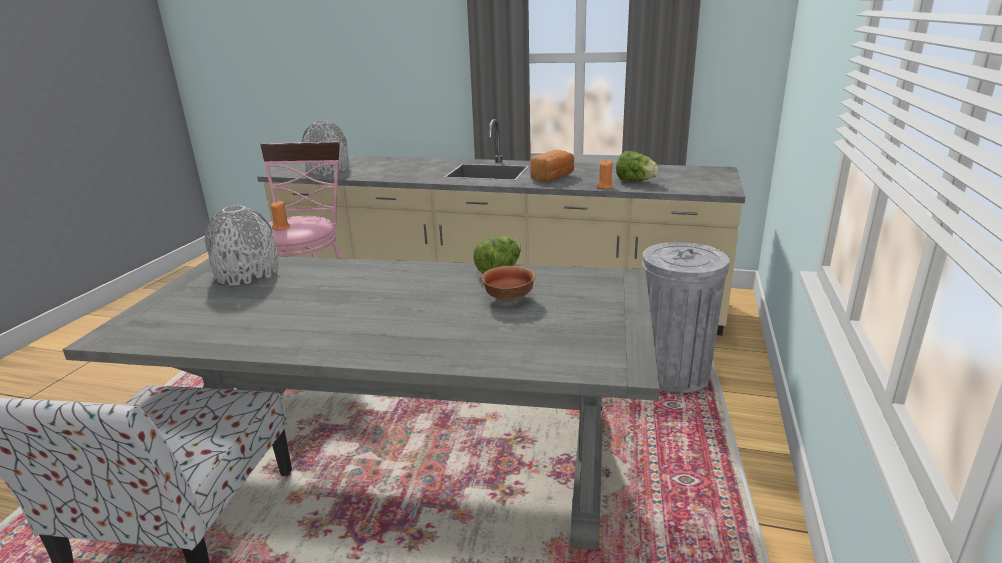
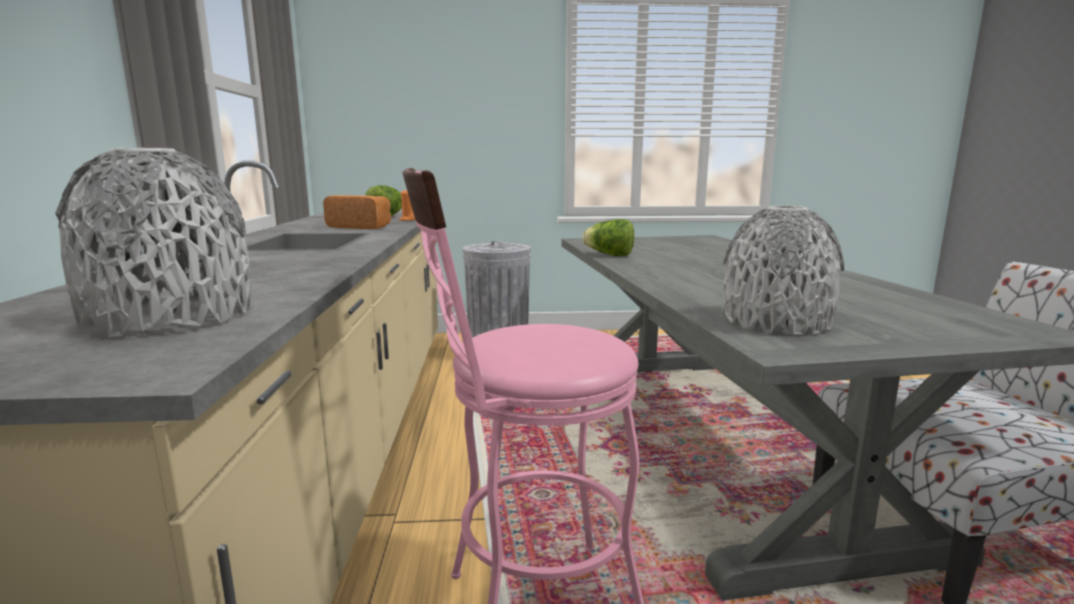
camera: 110 degrees left, 10 degrees down
orange candle [270,201,290,231] -> none
bowl [482,266,535,303] -> none

